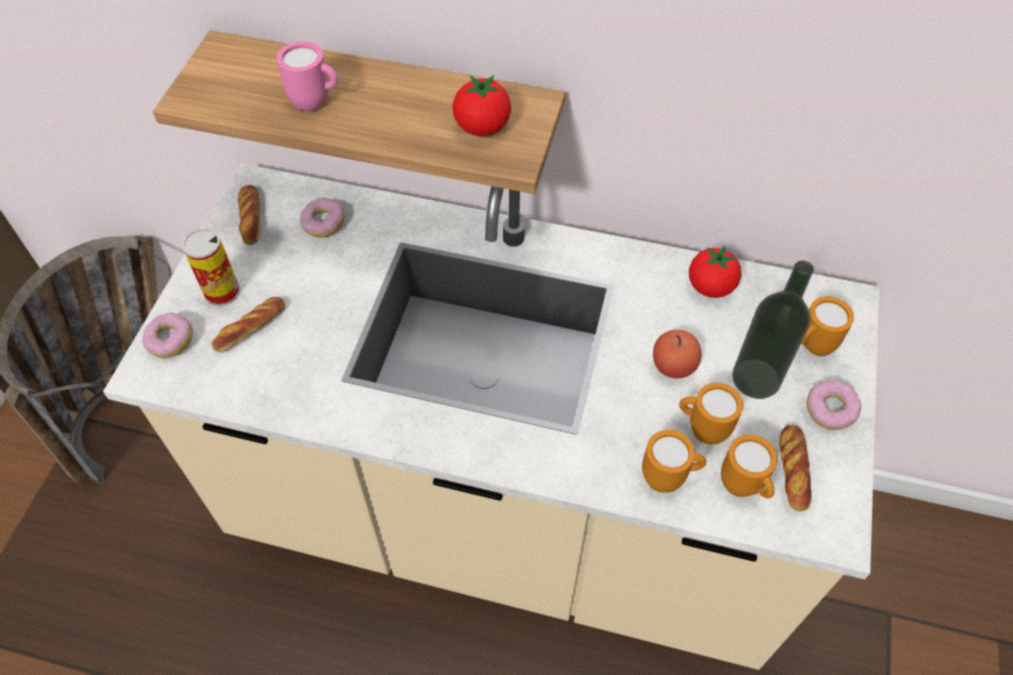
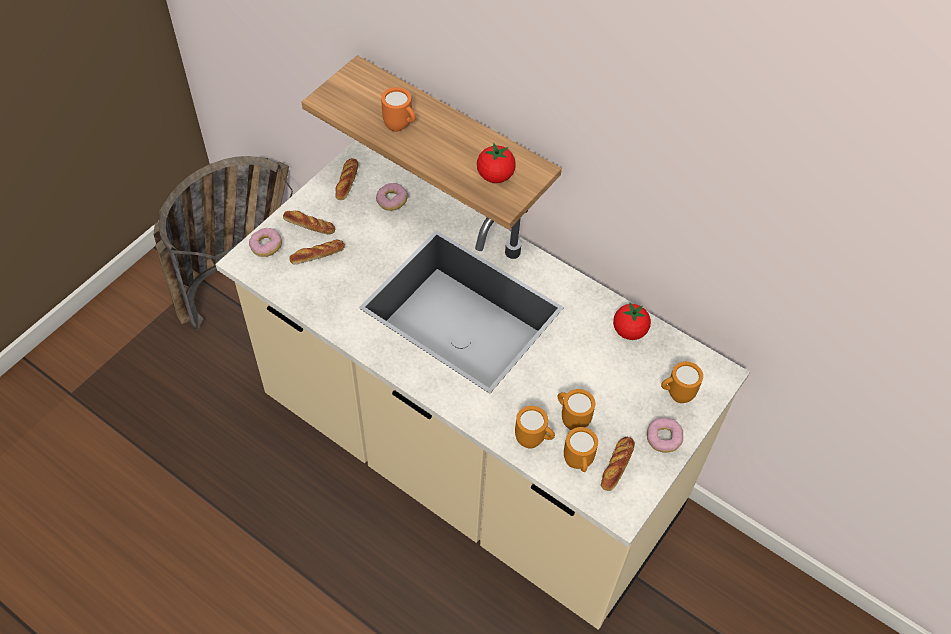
camera: 20 degrees right, 0 degrees up
can [182,228,240,306] -> bread [283,211,335,235]
pink mug [277,41,338,111] -> orange mug [381,87,416,132]
apple [653,330,701,378] -> none
bottle [732,260,814,399] -> none

